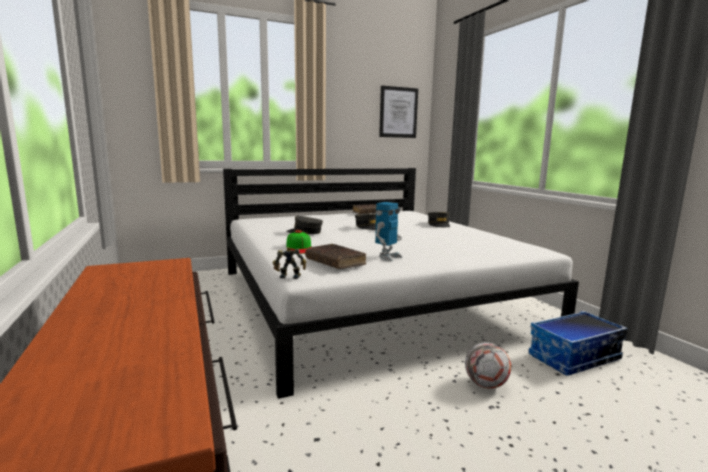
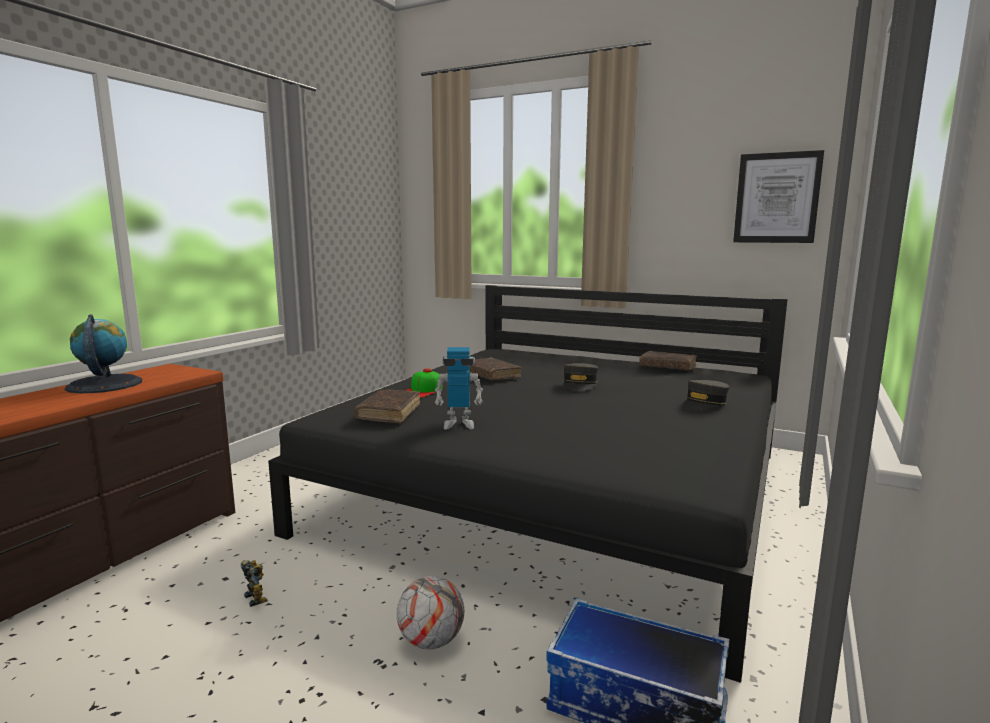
camera: 50 degrees right, 0 degrees up
white bed [223,168,579,399] -> black bed [268,285,788,683]
toy robot [272,247,306,279] -> toy robot moved to [241,560,268,607]
grey cap [287,216,323,234] -> brown book [470,358,521,381]
none -> globe [65,315,142,393]

